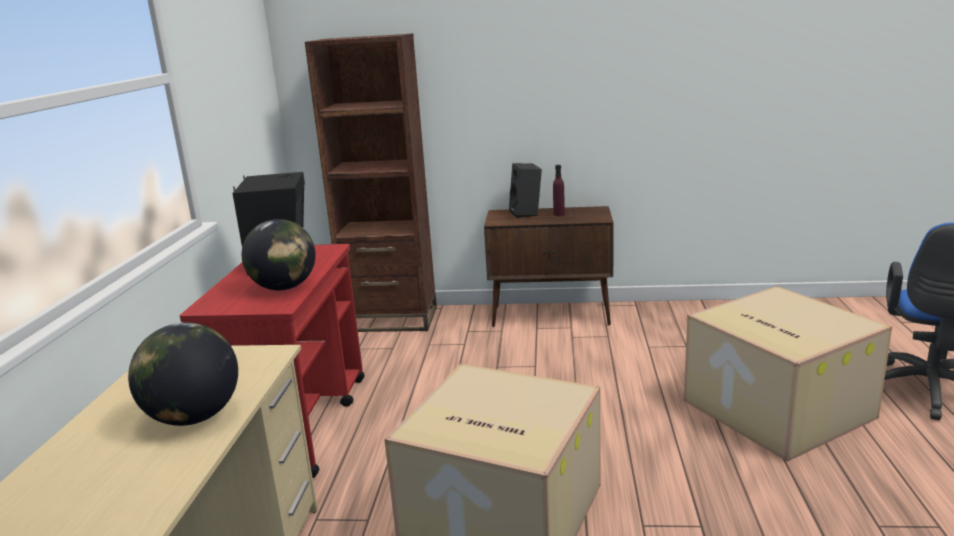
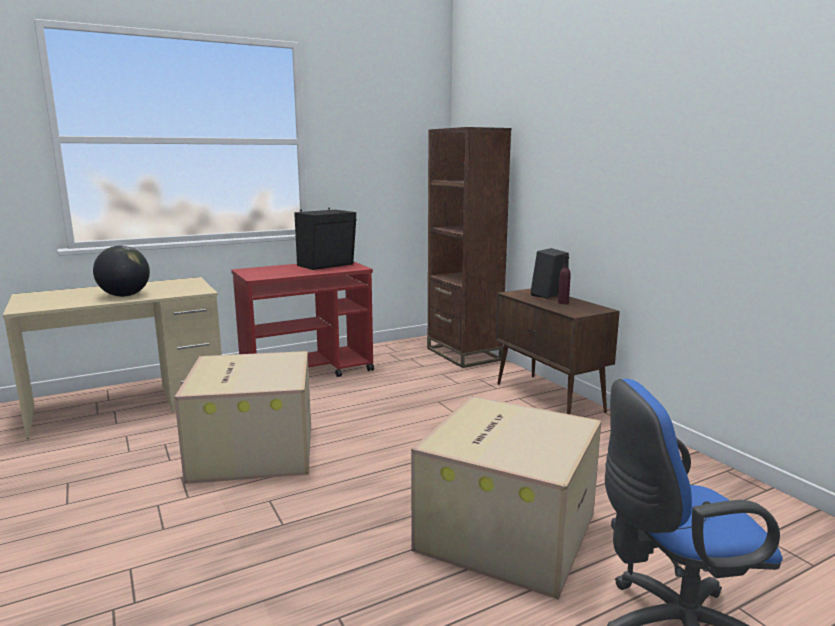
camera: 55 degrees right, 5 degrees down
globe [242,219,316,290] -> none

